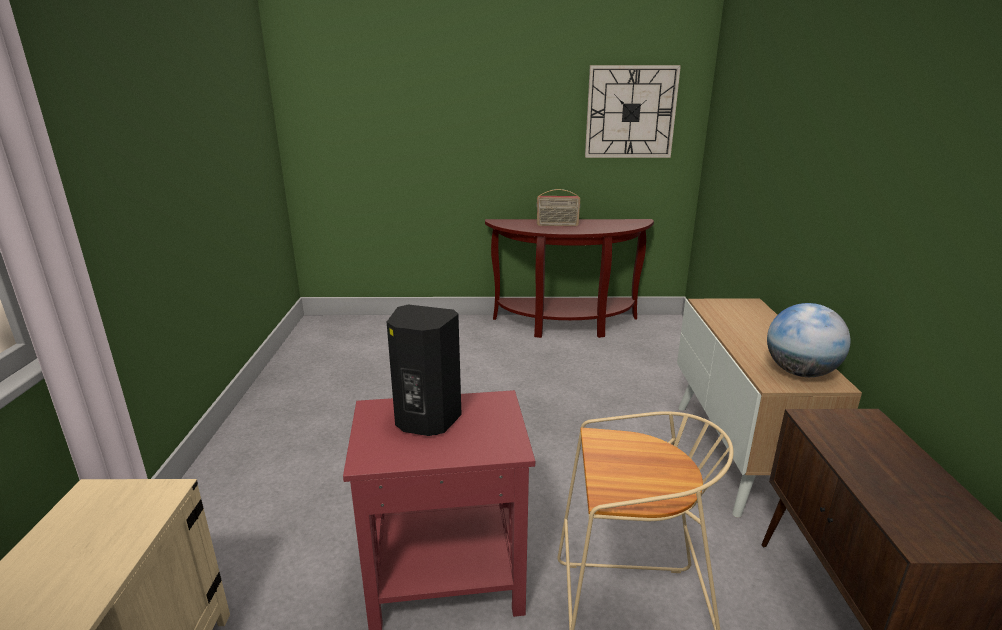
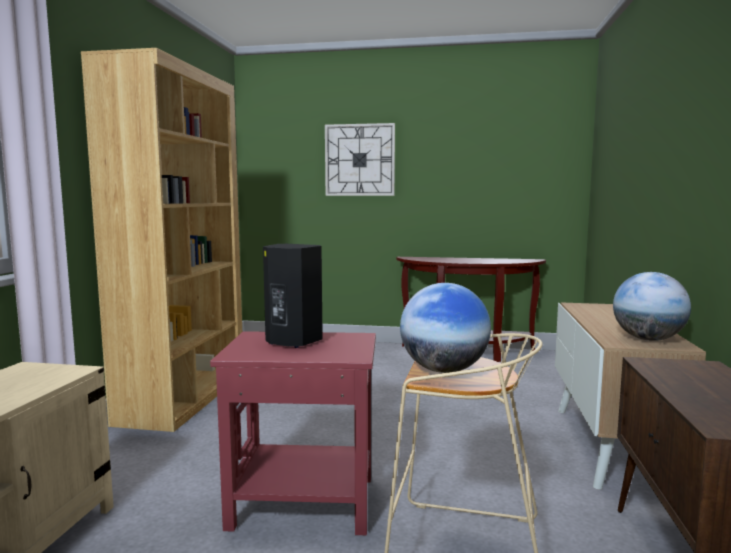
camera: 10 degrees right, 15 degrees down
radio [536,189,580,226] -> none
wall clock [585,65,681,158] -> wall clock moved to [325,123,395,196]
none -> brown bookcase [81,48,242,432]
none -> globe [400,283,491,373]

